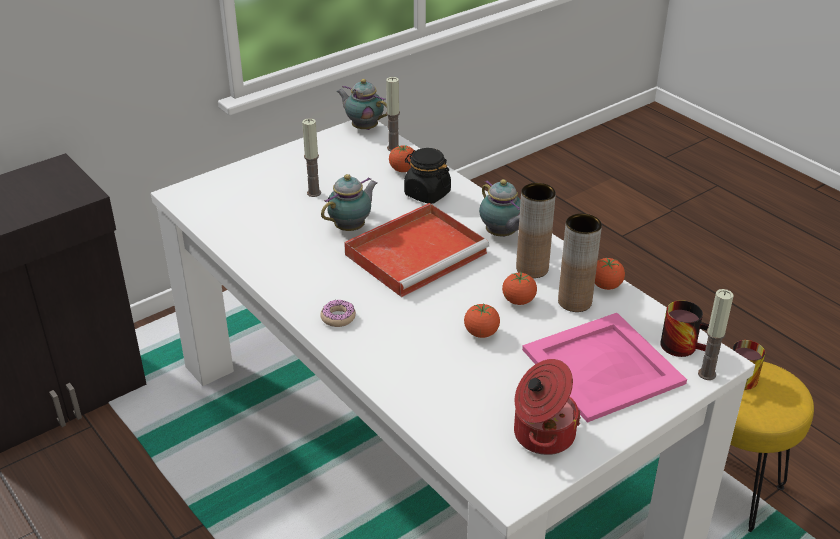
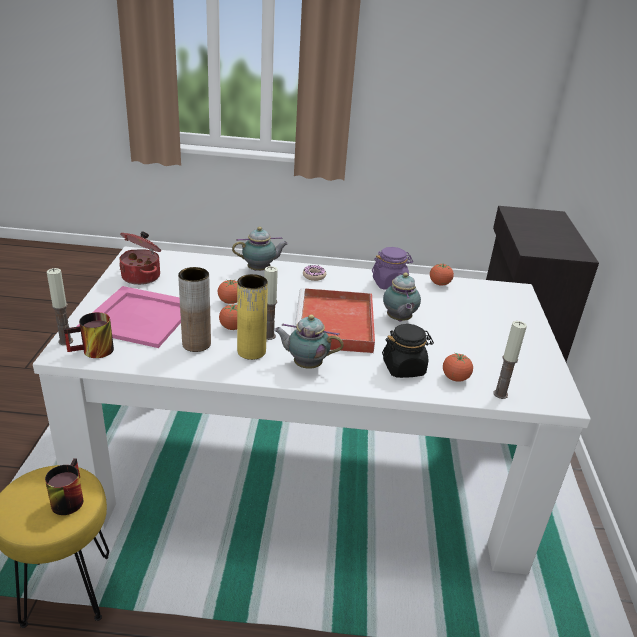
camera: 130 degrees right, 5 degrees down
candle [302,118,321,197] -> candle moved to [265,266,278,340]
teapot [336,79,387,130] -> teapot moved to [232,227,288,271]
brown vase [516,183,556,278] -> yellow vase [237,274,268,360]
tomato [595,257,625,290] -> tomato moved to [430,263,454,286]
none -> purple jar [372,247,413,290]

